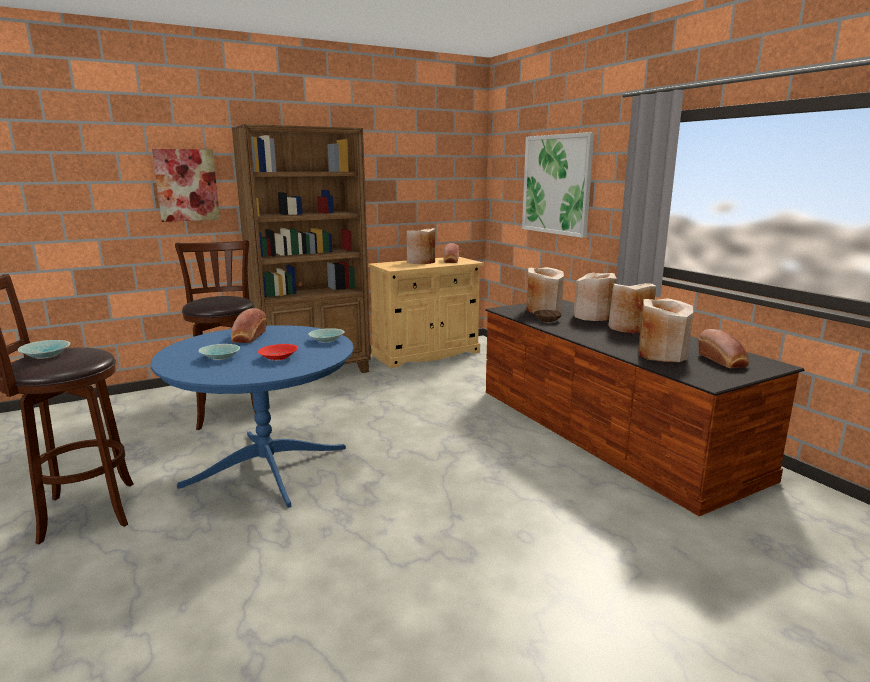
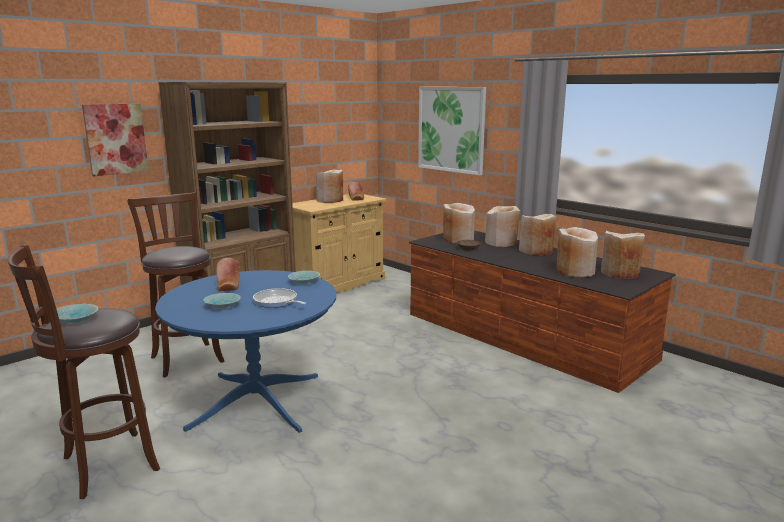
camera: 15 degrees left, 0 degrees up
red bowl [258,344,298,360] -> frying pan [253,288,306,308]
bread [698,329,749,368] -> beige vase [601,231,645,279]

